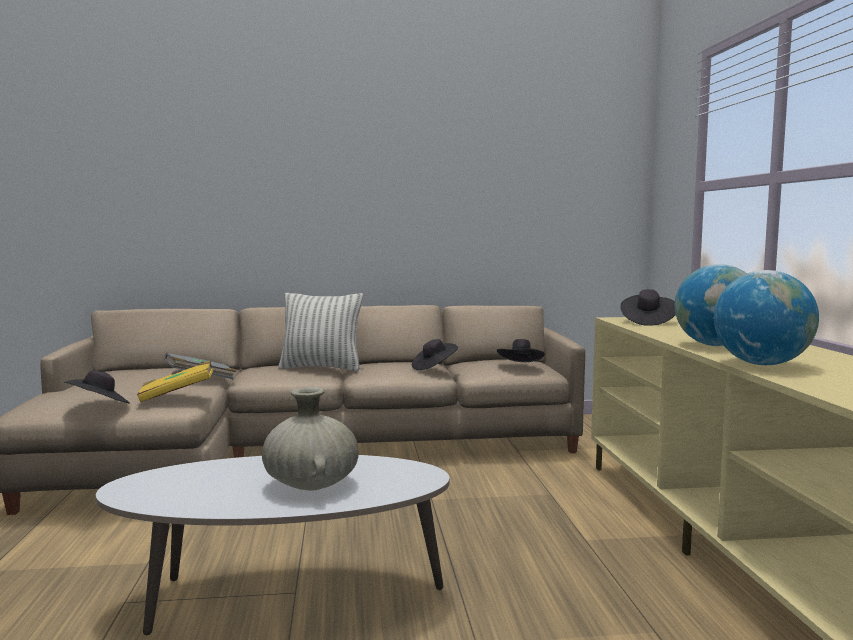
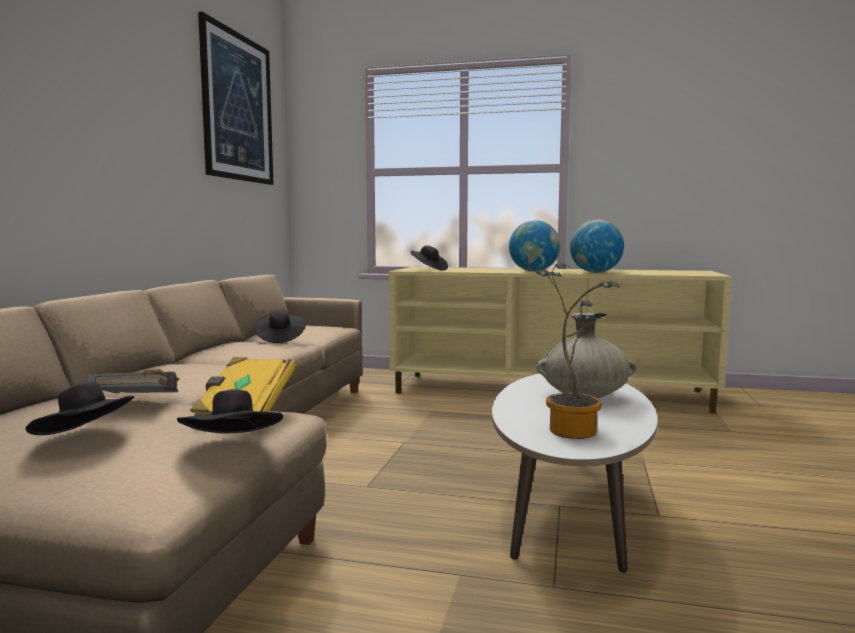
camera: 70 degrees left, 0 degrees up
pillow [278,293,363,371] -> none
black hat [497,339,545,362] -> black hat moved to [25,382,134,435]
none -> picture [198,12,273,185]
none -> potted plant [536,263,620,439]

